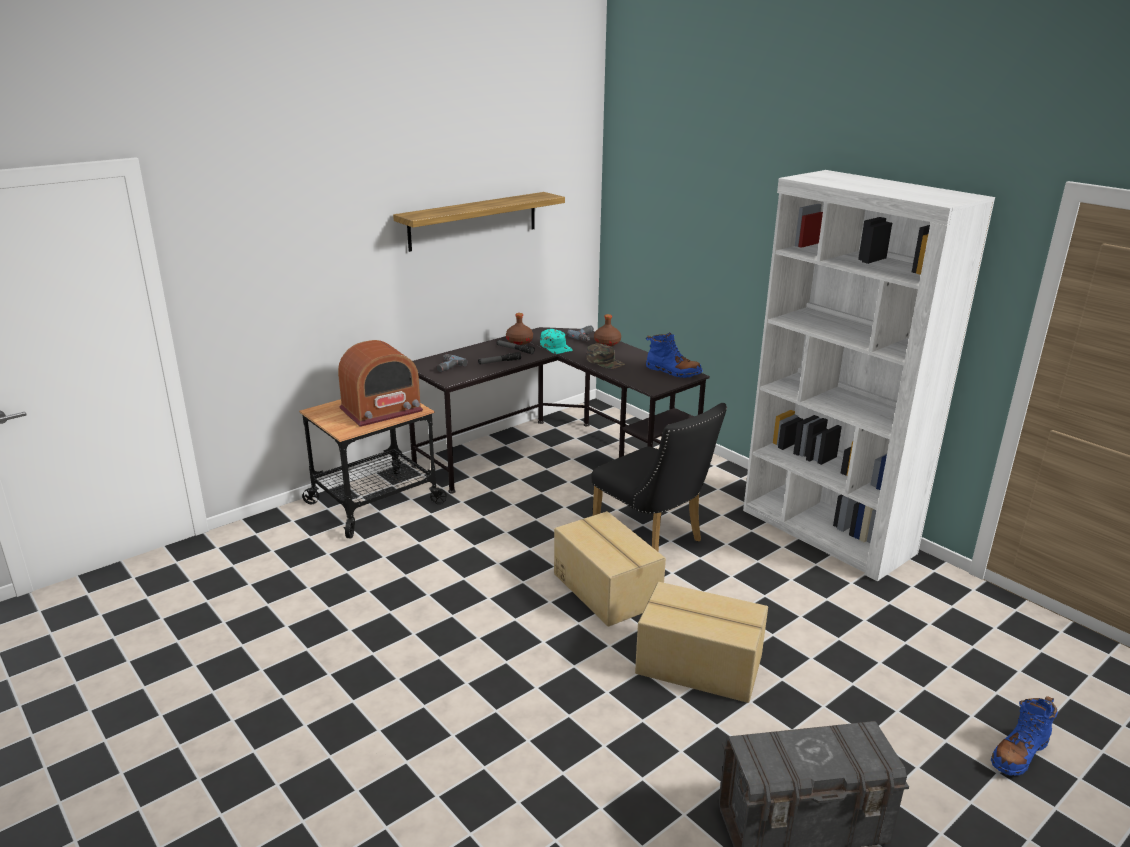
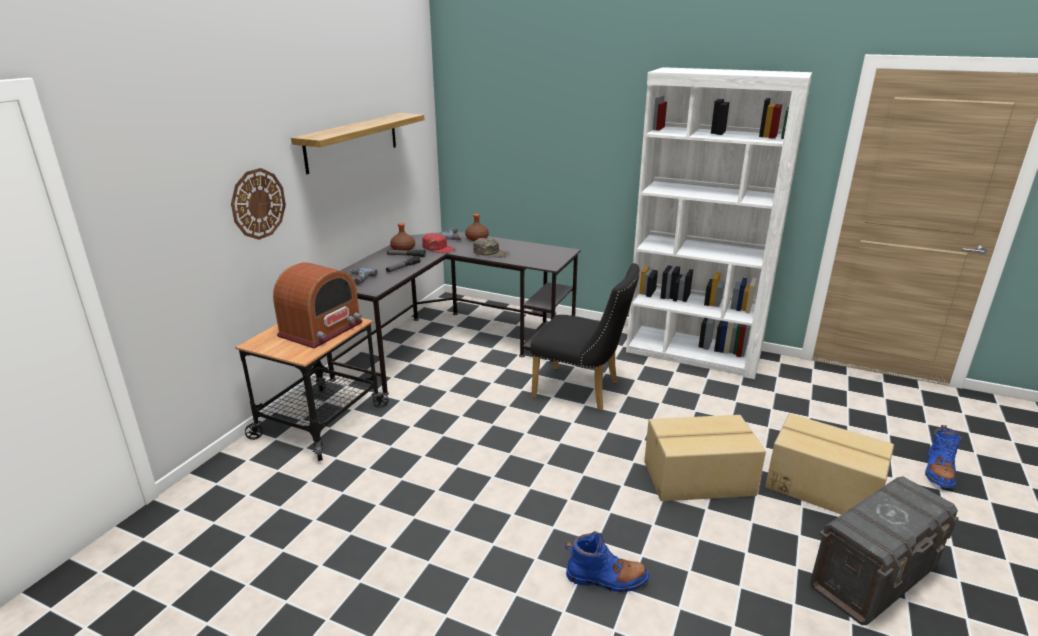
camera: 25 degrees left, 0 degrees up
turquoise cap [540,329,573,354] -> red cap [422,233,456,253]
cardboard box [554,511,666,627] -> cardboard box moved to [765,413,894,515]
blue boot [646,332,703,378] -> blue boot moved to [565,531,649,592]
none -> wall clock [231,168,286,240]

